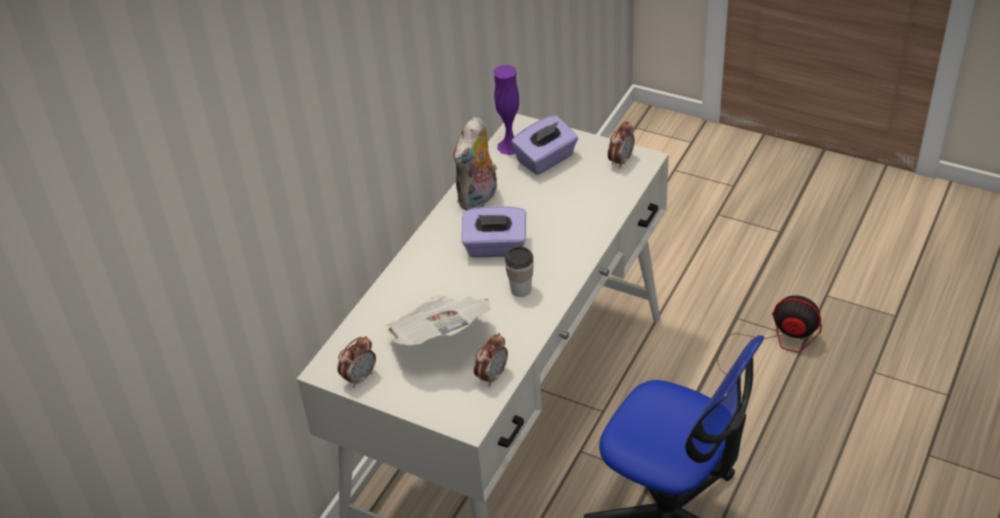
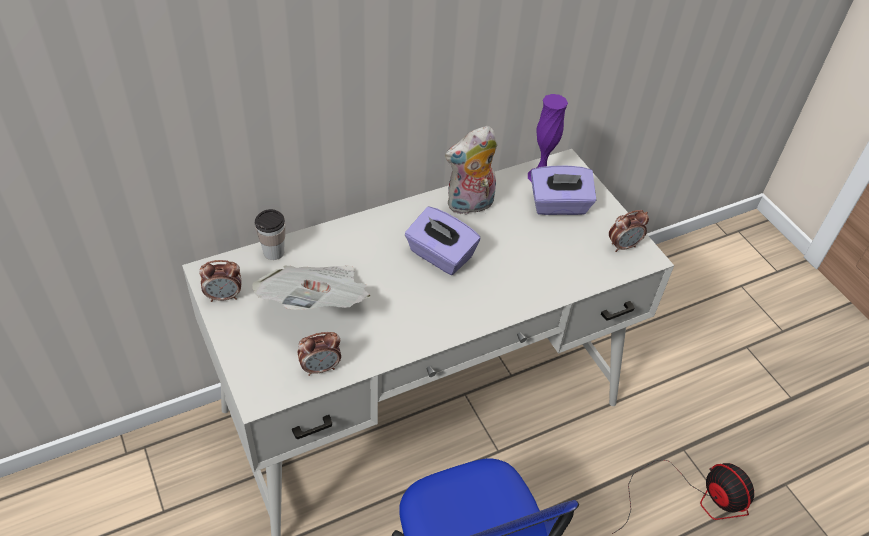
camera: 30 degrees right, 5 degrees up
cup [505,246,534,297] -> cup moved to [255,209,285,260]

